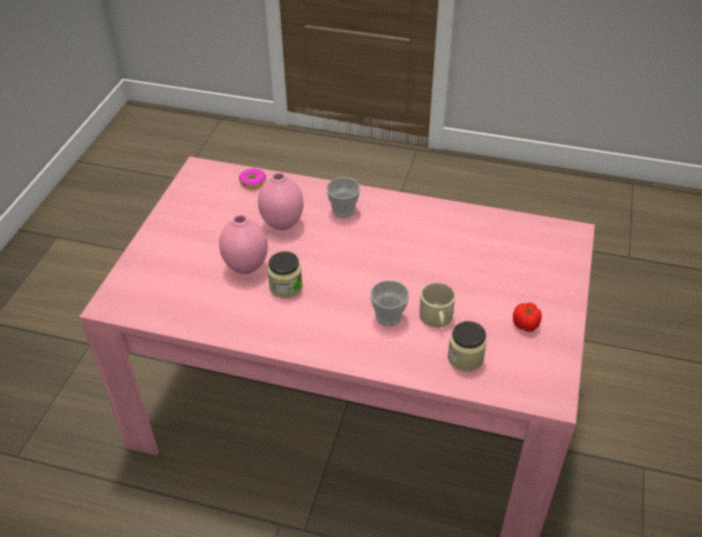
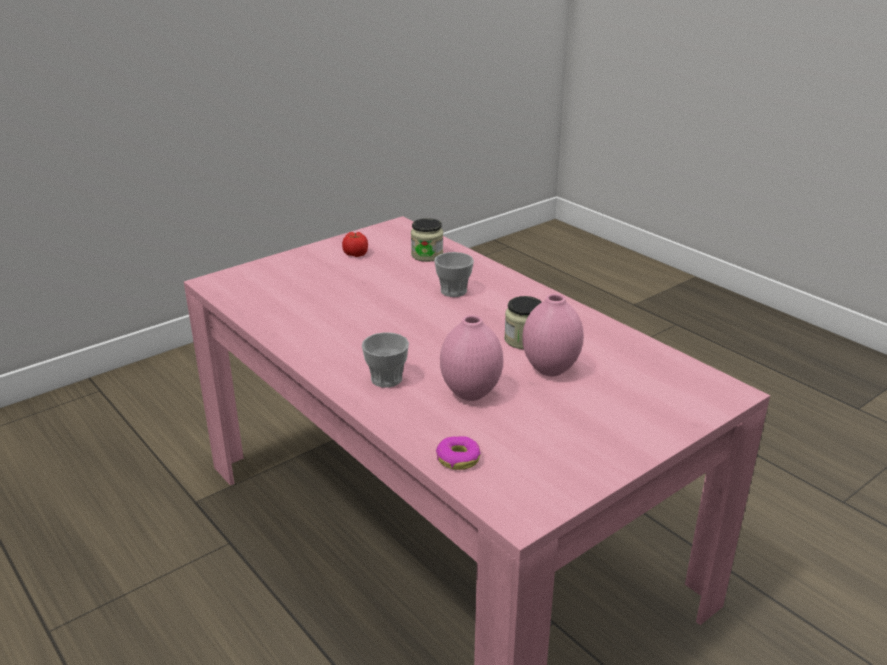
camera: 145 degrees left, 15 degrees down
beige mug [419,283,455,328] -> none

